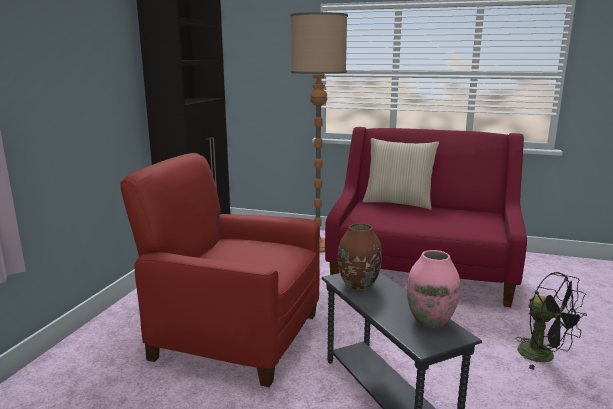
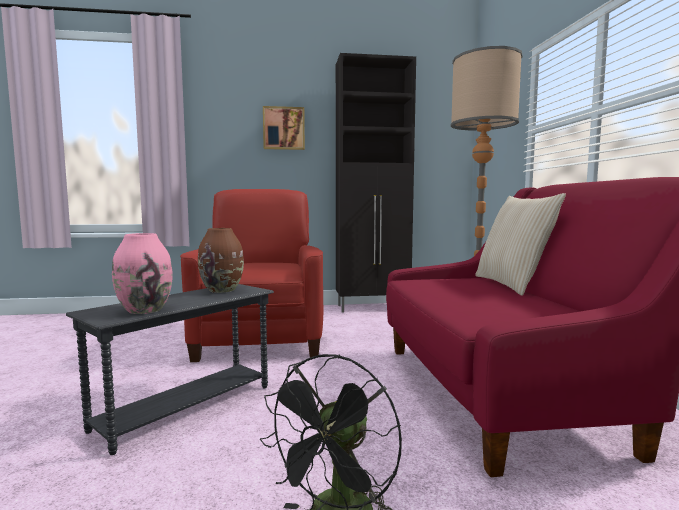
camera: 65 degrees right, 10 degrees down
none -> picture [263,106,305,150]

